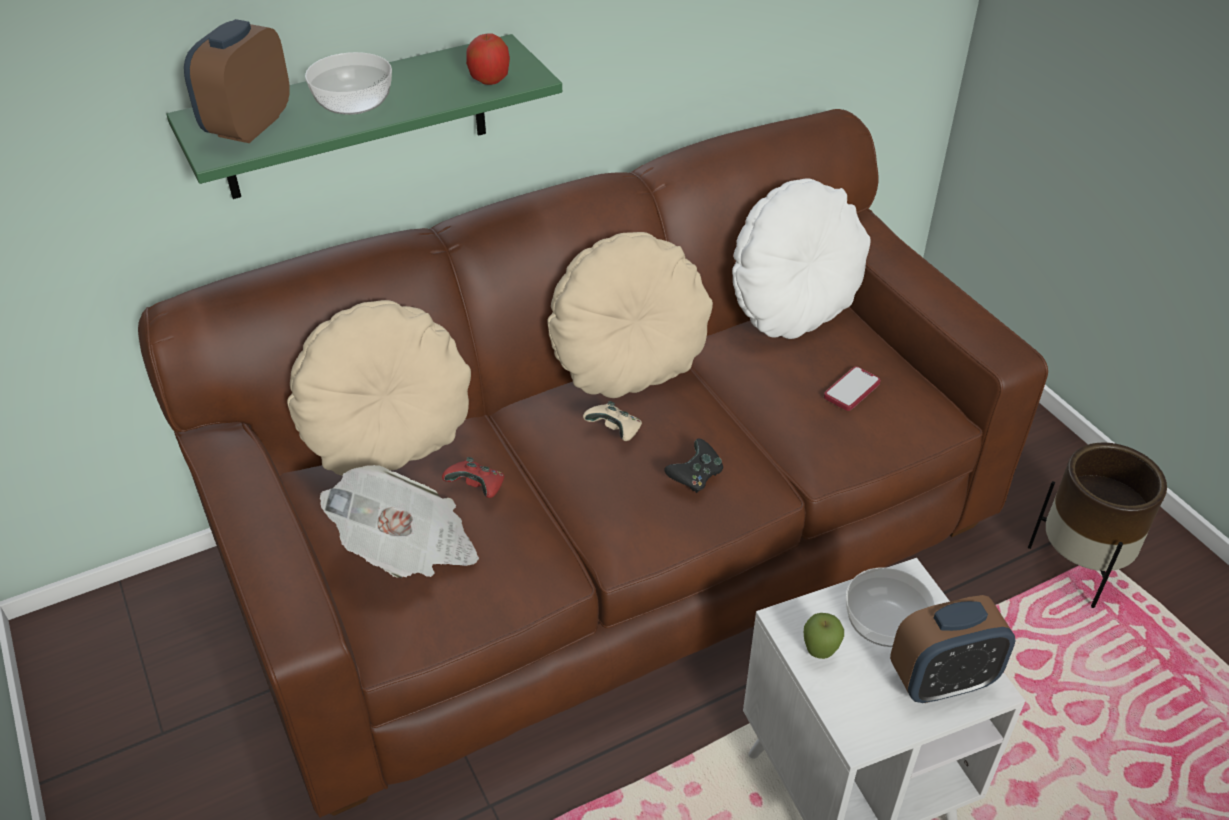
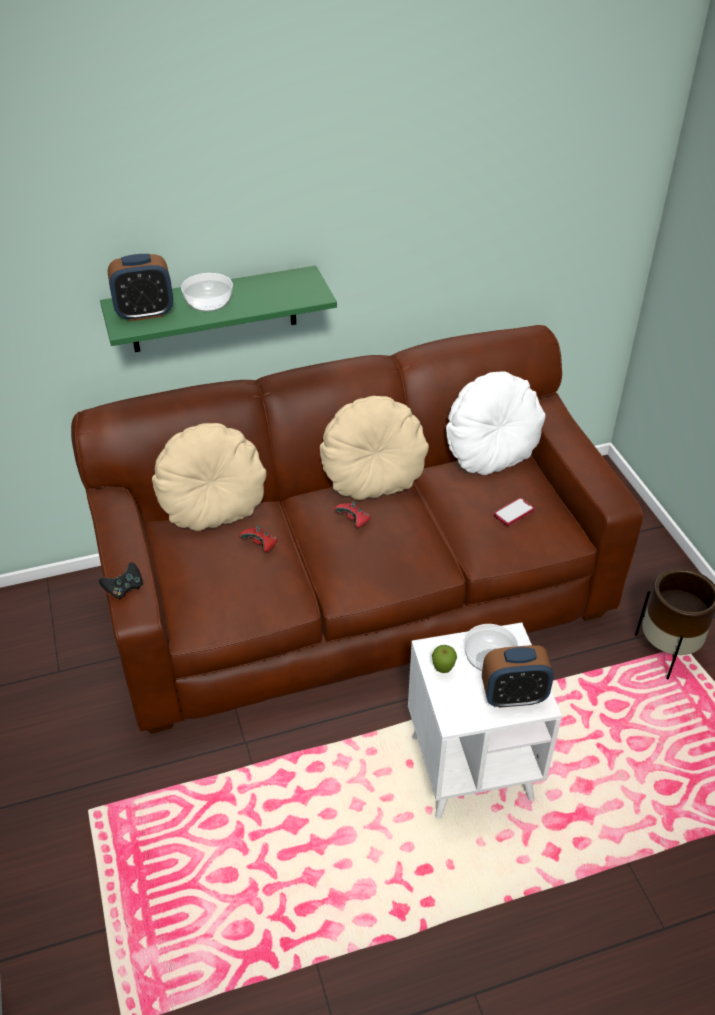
camera: 10 degrees right, 0 degrees up
alarm clock [184,19,290,143] -> alarm clock turned 135 degrees counterclockwise [108,254,173,321]
newspaper [320,465,479,578] -> none
apple [466,33,510,85] -> none
beige game controller [583,401,642,441] -> red game controller [334,501,371,528]
black game controller [664,438,723,493] -> black game controller moved to [99,562,143,600]

